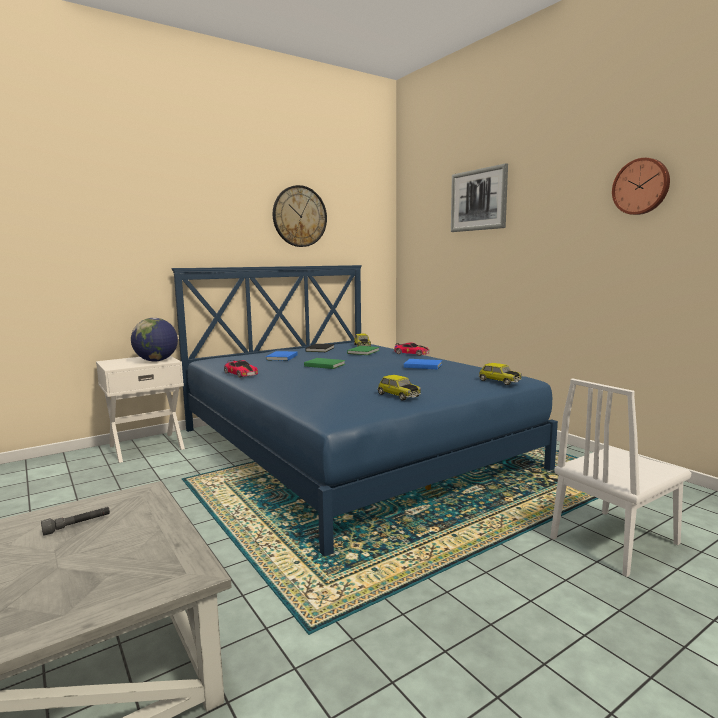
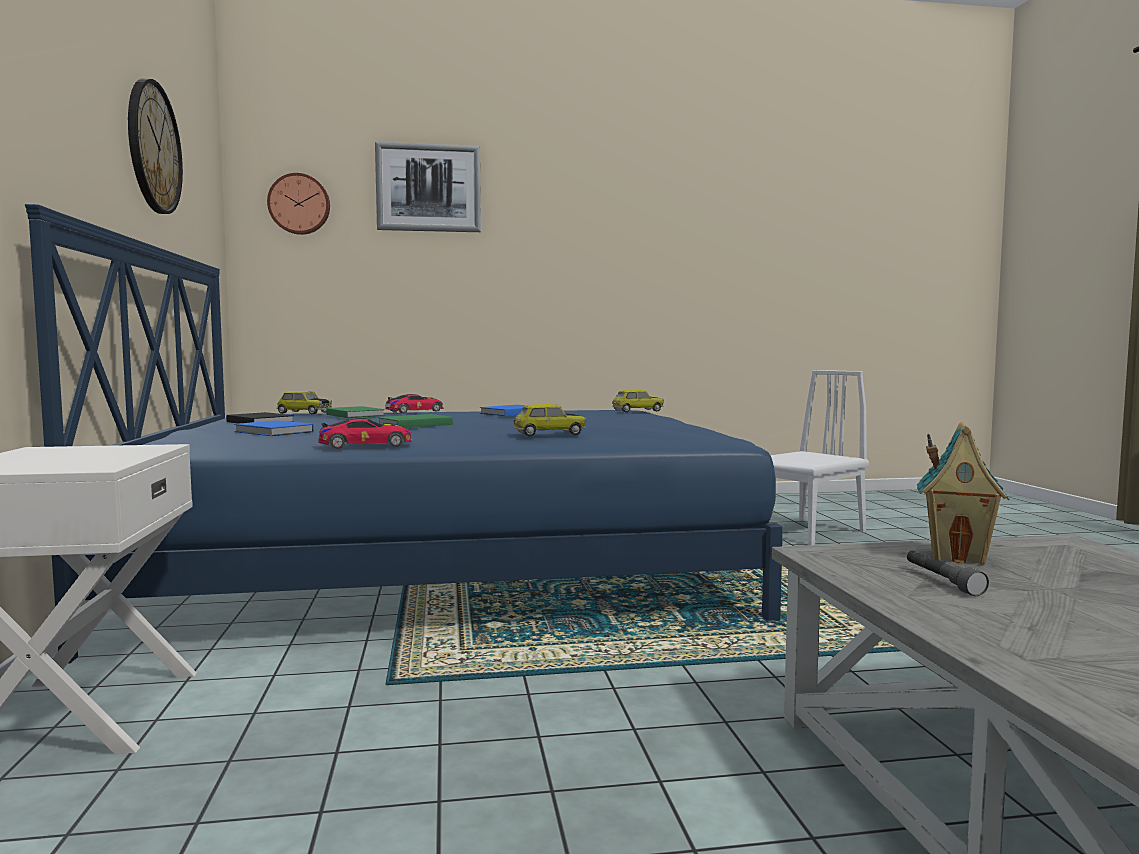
camera: 65 degrees left, 5 degrees down
globe [131,318,178,362] -> none
toy car [377,375,421,401] -> toy car moved to [514,404,586,436]
white chair [550,378,691,577] -> white chair turned 120 degrees counterclockwise [770,370,869,545]
wall clock [612,158,670,215] -> wall clock moved to [267,173,330,235]
none -> toy house [917,422,1010,565]

